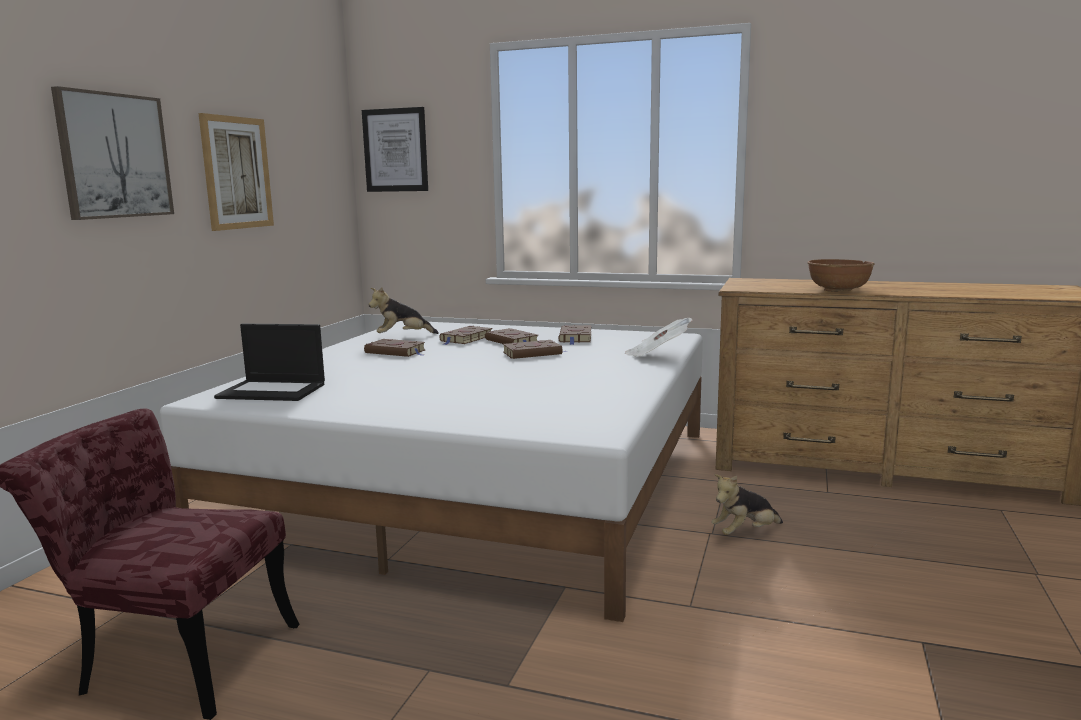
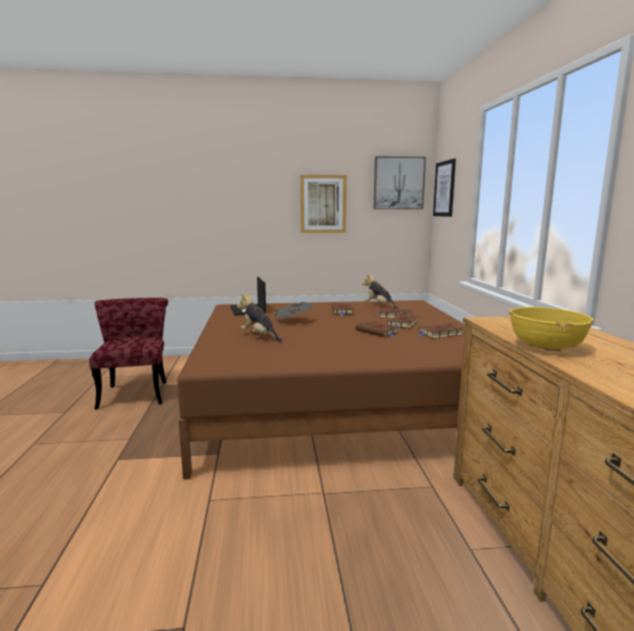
camera: 65 degrees right, 0 degrees up
picture [51,86,174,220] -> picture moved to [374,156,426,209]
white bed [159,321,703,622] -> brown bed [177,300,465,480]
newspaper [625,318,693,357] -> newspaper moved to [274,302,312,318]
plush toy [711,474,783,535] -> plush toy moved to [237,293,282,342]
brown bowl [807,259,875,292] -> yellow bowl [509,307,594,351]

